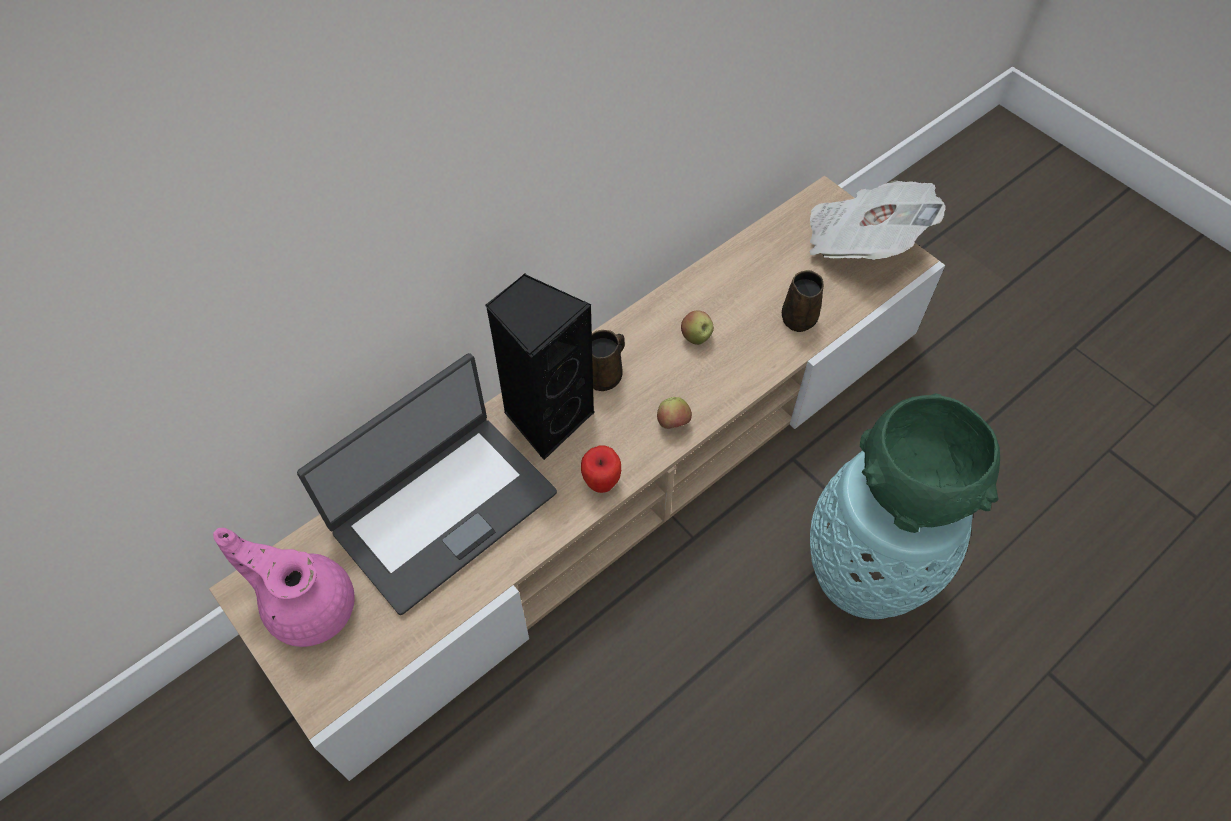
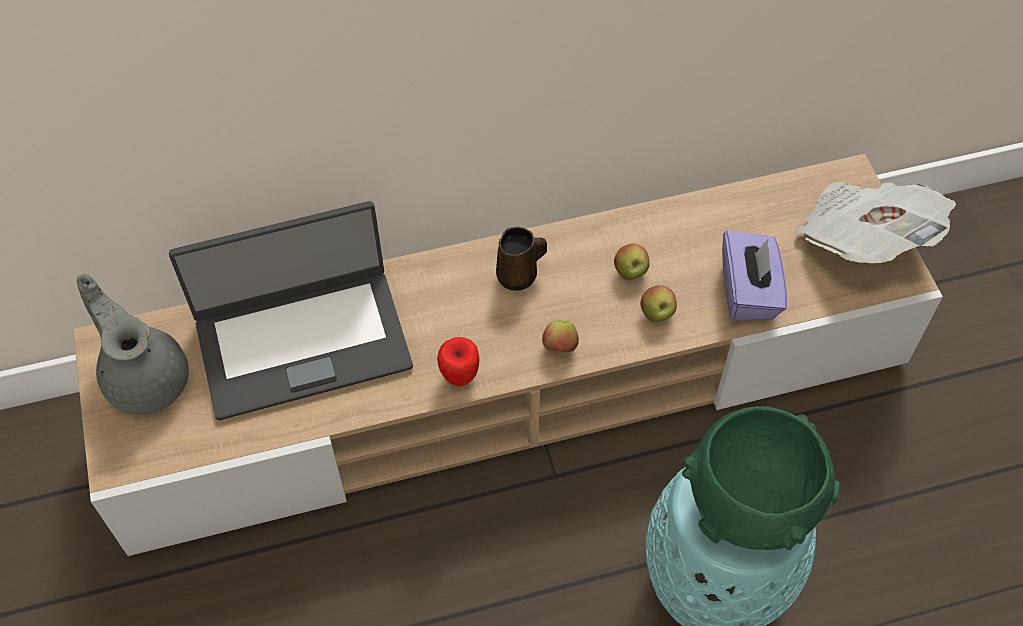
camera: 25 degrees right, 0 degrees up
pink teapot [213,528,354,647] -> grey teapot [77,274,189,415]
black speaker [485,273,595,460] -> none
brown mug [782,270,824,332] -> purple tissue box [722,230,787,320]
none -> apple [641,285,677,323]

